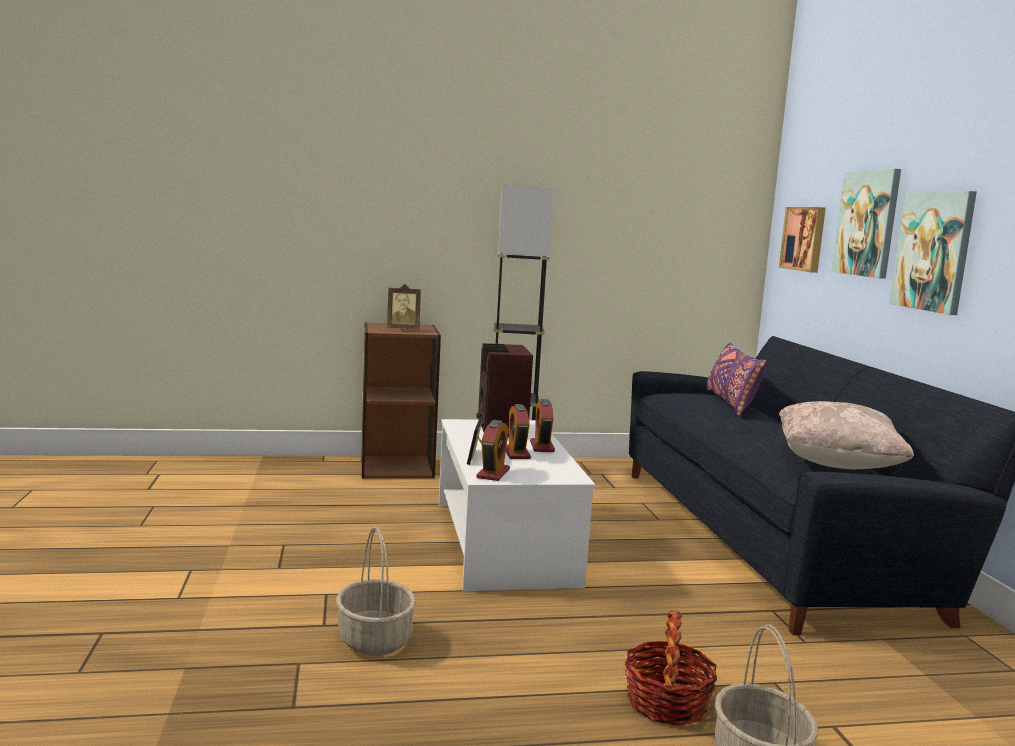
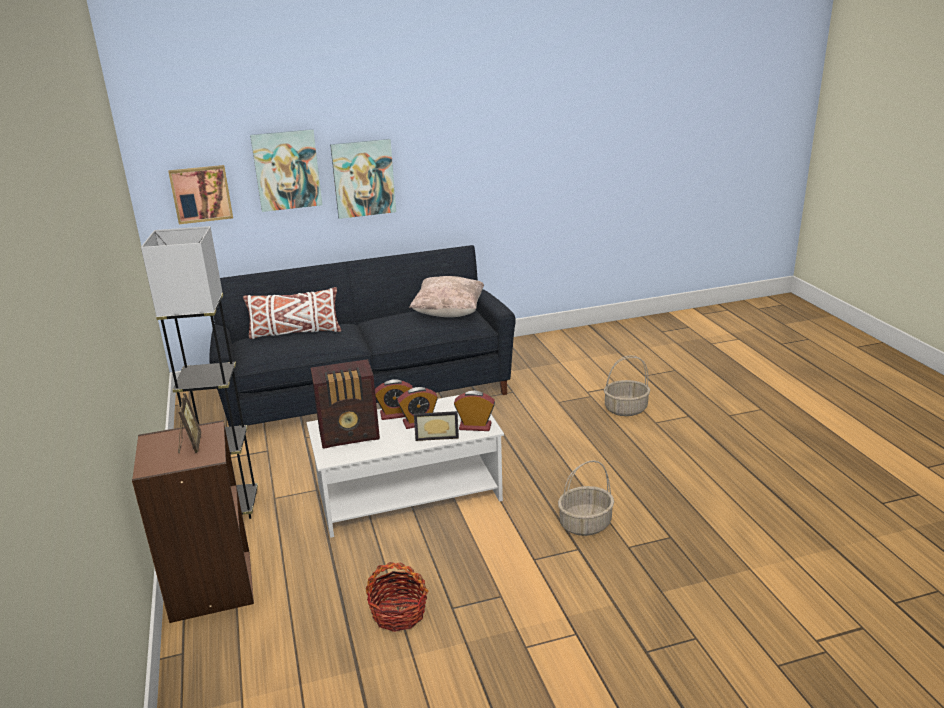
camera: 95 degrees left, 15 degrees up
basket [625,610,717,726] -> basket moved to [366,562,428,632]
purple pillow [706,343,767,416] -> white pillow [243,287,341,339]

